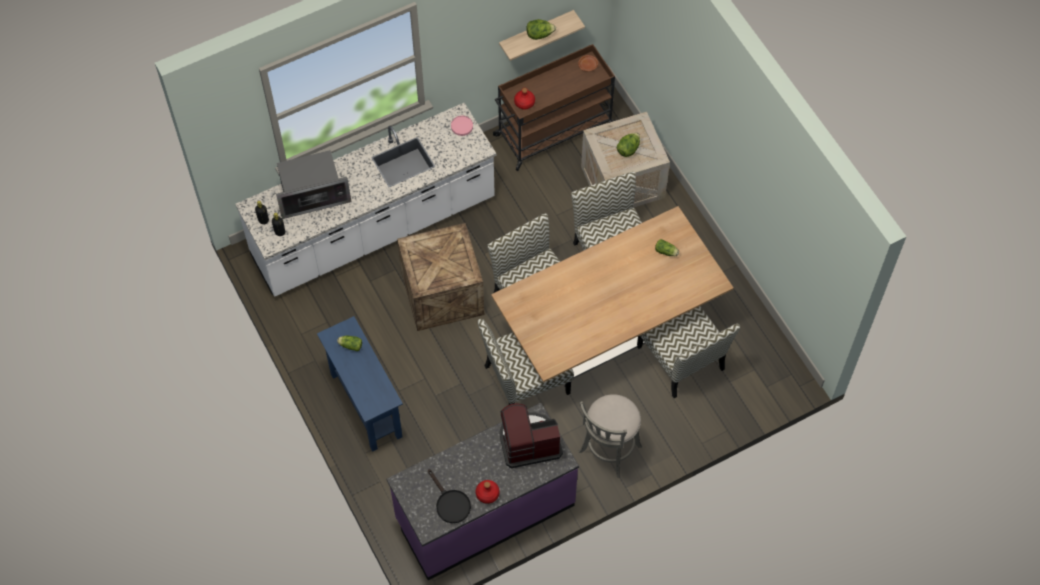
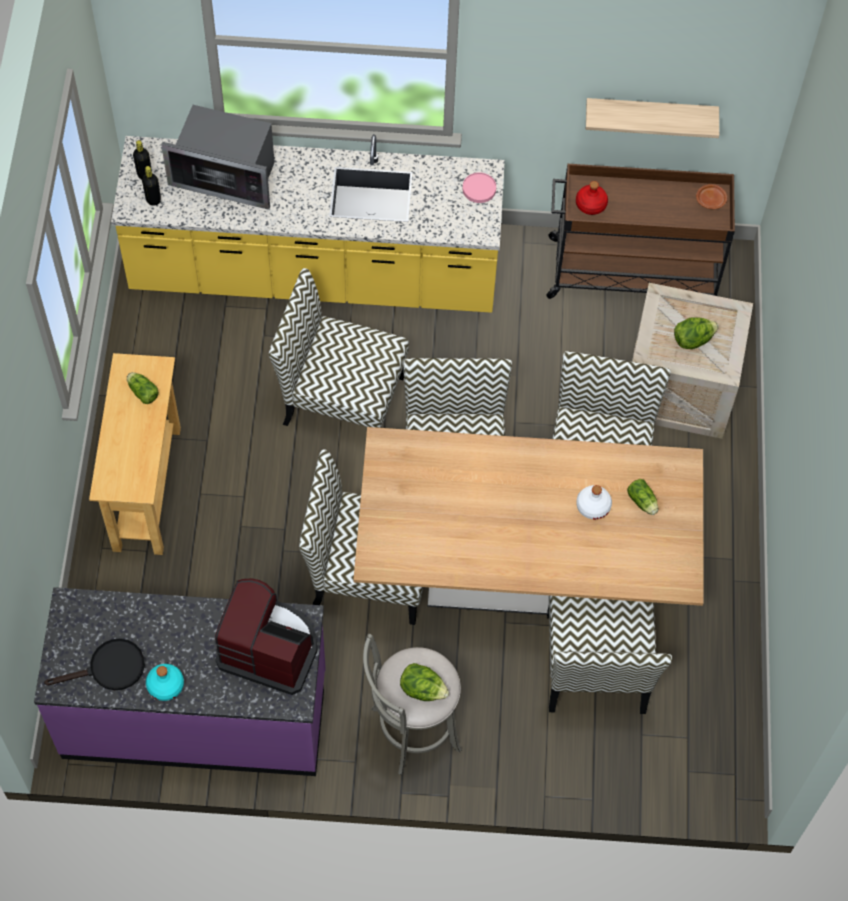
camera: 30 degrees right, 0 degrees up
white counter [235,103,496,297] -> yellow counter [111,134,505,313]
blue console table [317,316,403,452] -> beige console table [89,353,181,555]
crate [397,223,484,331] -> chair [269,268,409,428]
black frying pan [428,469,471,523] -> black frying pan turned 105 degrees counterclockwise [44,638,145,690]
red bottle [476,480,500,504] -> turquoise bottle [146,664,184,701]
lettuce [526,19,556,40] -> lettuce moved to [400,663,449,701]
none -> white bottle [576,485,612,519]

